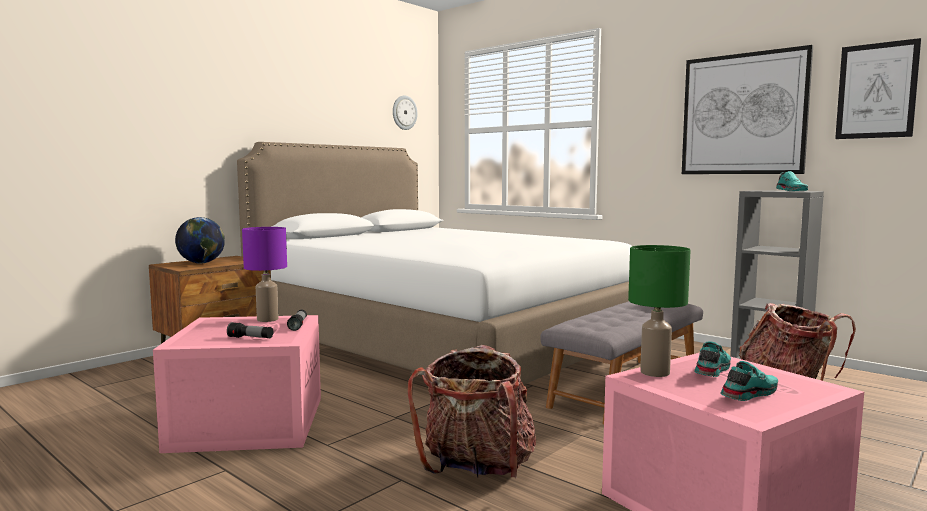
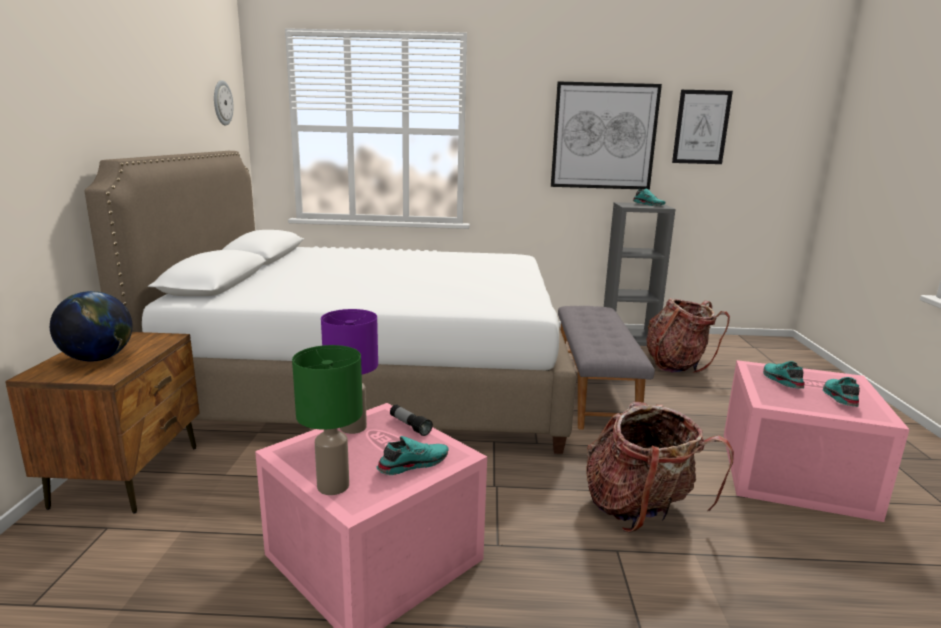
camera: 40 degrees left, 10 degrees up
flashlight [227,322,273,338] -> turquoise shoe [376,436,448,475]
green table lamp [628,245,691,377] -> green table lamp moved to [292,345,363,495]

